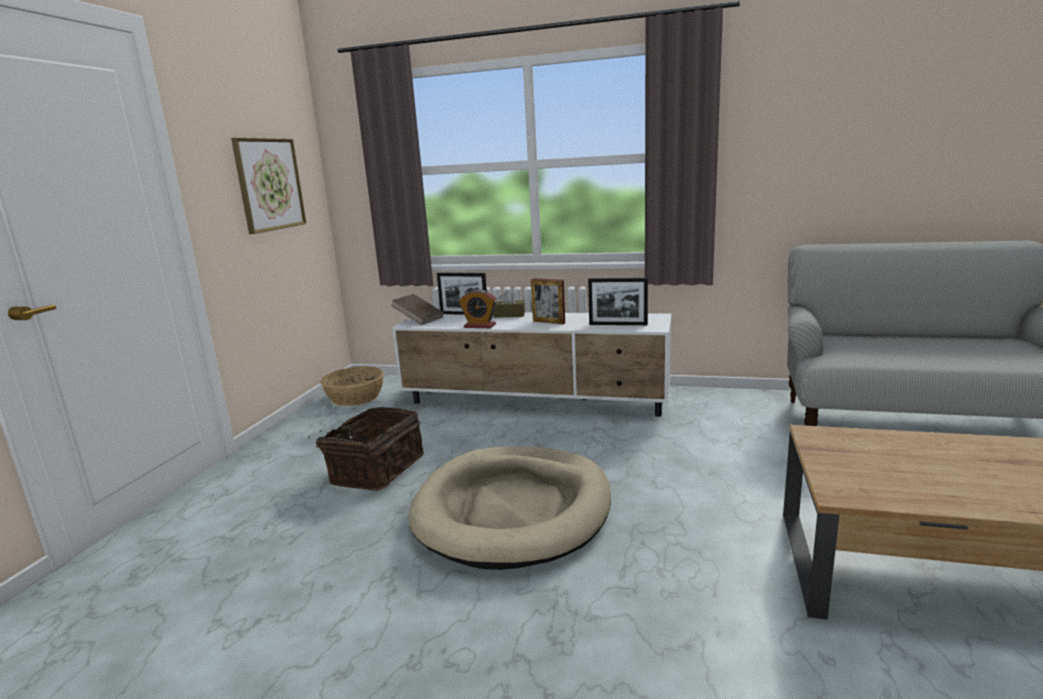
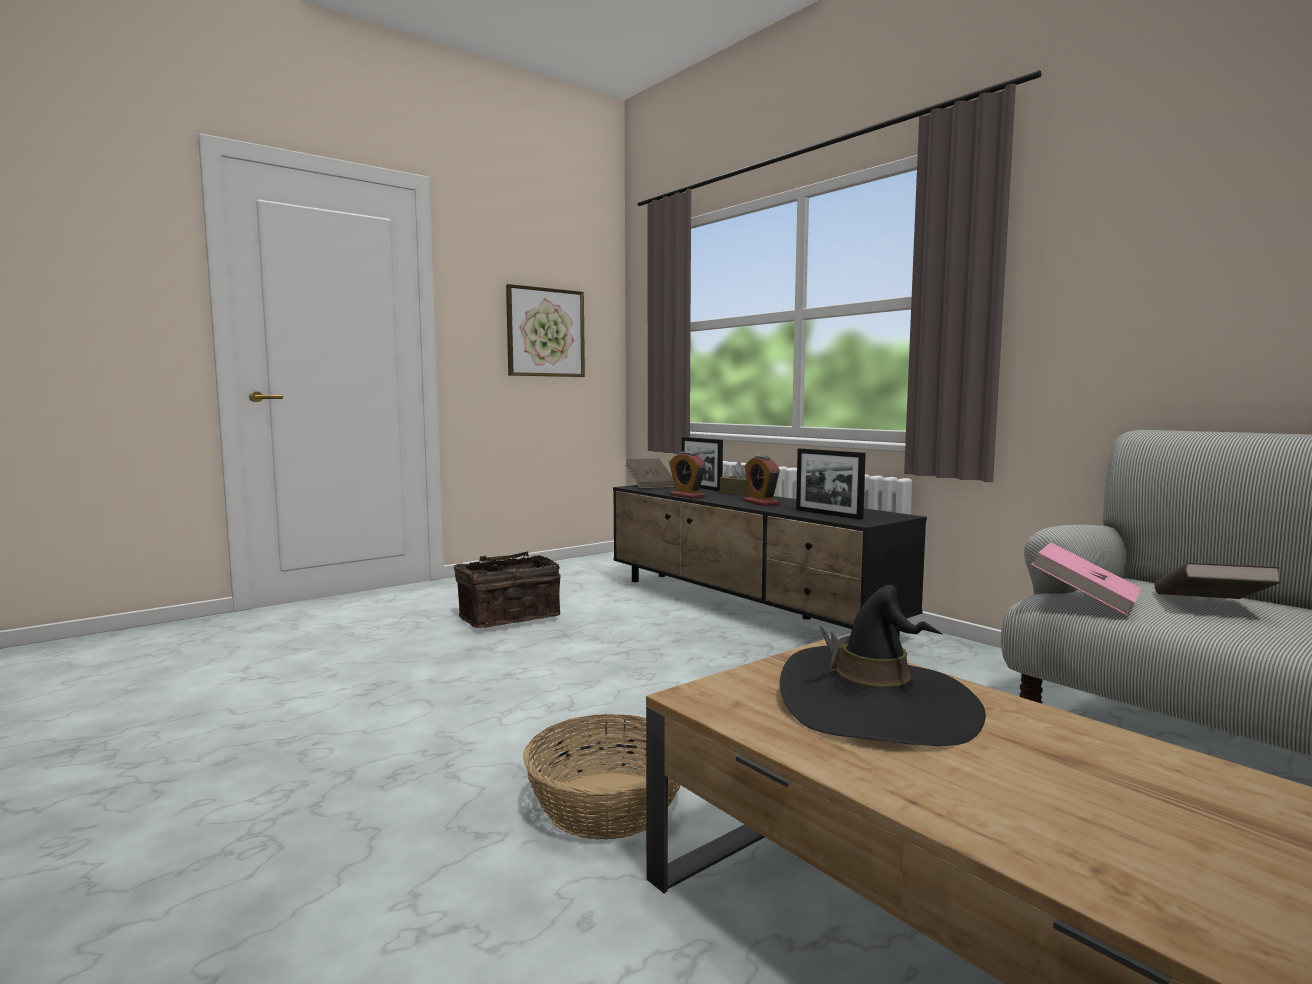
camera: 35 degrees right, 10 degrees down
basket [320,366,384,406] -> basket moved to [523,714,680,840]
white tv stand [392,312,672,417] -> black tv stand [613,485,927,639]
beige dog bed [408,446,611,570] -> none
picture frame [531,278,565,324] -> alarm clock [743,455,780,506]
none -> black hat [779,585,986,746]
none -> pink book [1031,542,1141,615]
none -> brown book [1155,562,1281,599]

